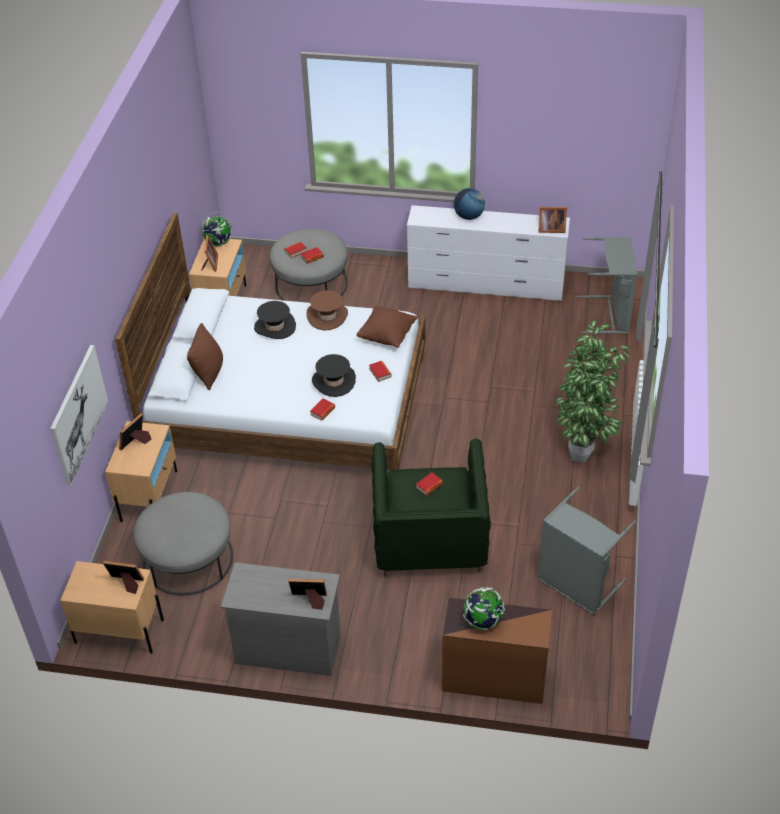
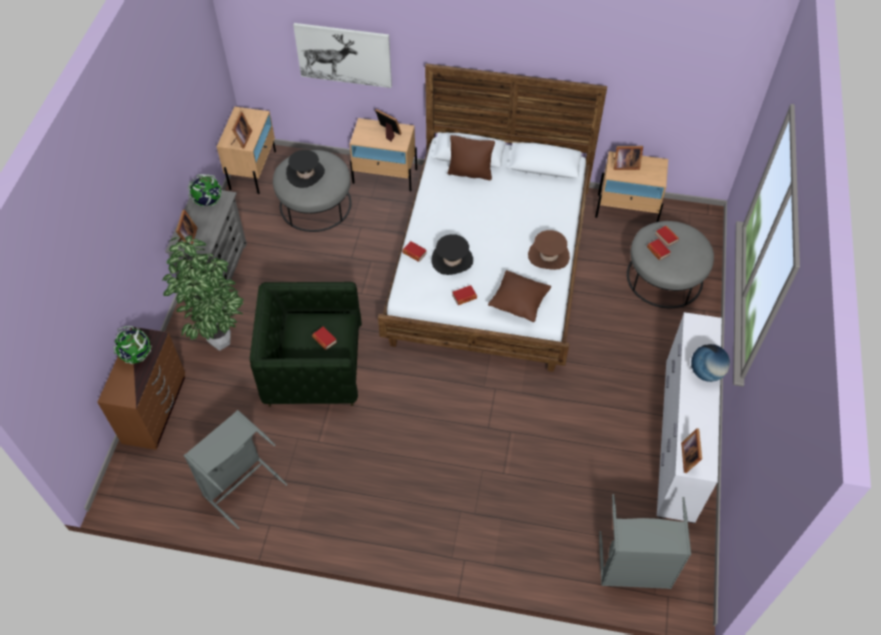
camera: 90 degrees right, 10 degrees up
globe [202,212,232,246] -> globe moved to [188,174,222,207]
black hat [254,301,296,339] -> black hat moved to [286,150,325,188]
potted plant [555,320,631,463] -> potted plant moved to [162,236,244,351]

